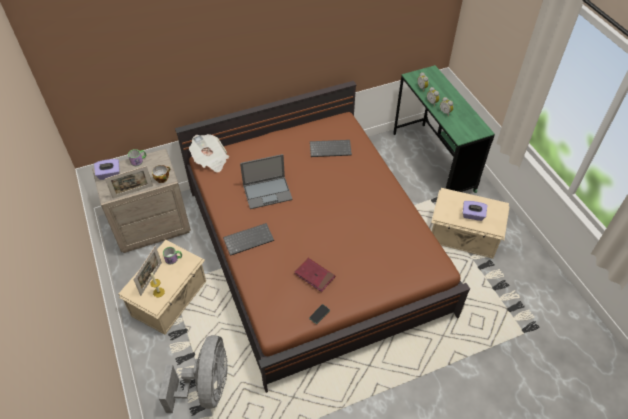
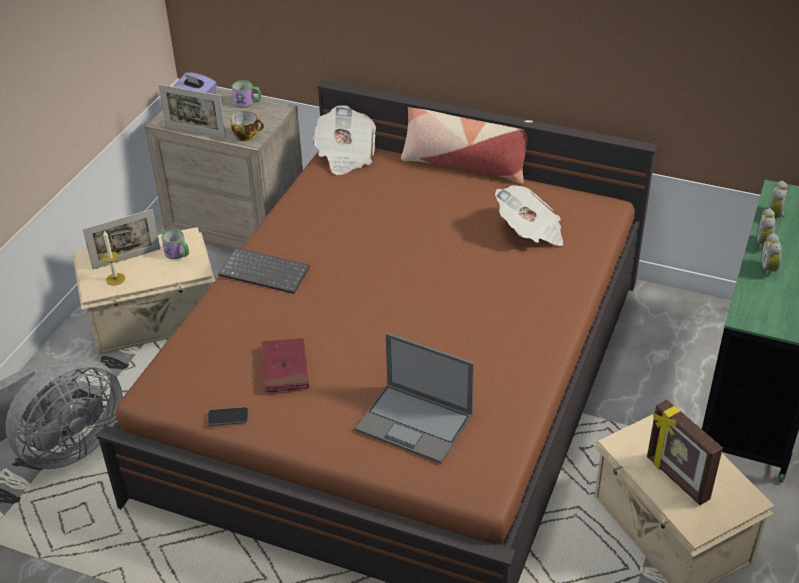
camera: 45 degrees right, 10 degrees down
laptop [240,154,293,209] -> laptop moved to [355,333,474,463]
keyboard [310,140,352,157] -> newspaper [495,185,563,246]
purple tissue box [463,201,487,221] -> picture frame [647,399,723,505]
none -> pillow [401,107,533,184]

